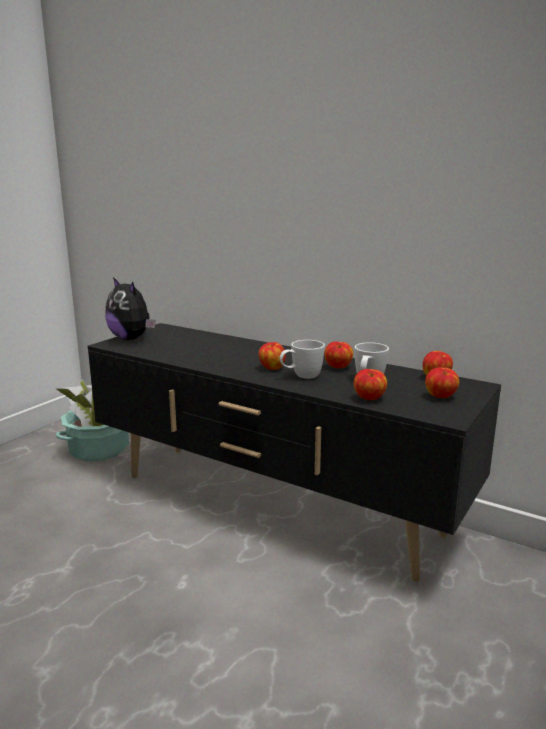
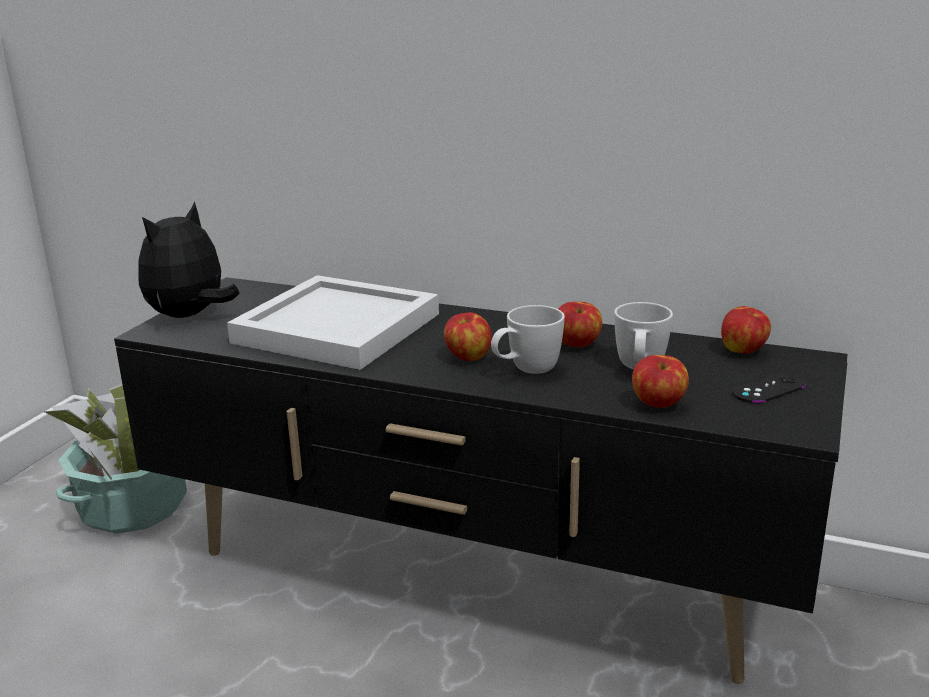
camera: 10 degrees left, 5 degrees up
plush toy [105,277,155,340] -> plush toy turned 90 degrees clockwise [138,202,240,318]
apple [425,367,459,398] -> black game controller [733,373,806,403]
none -> white tray [227,275,439,370]

